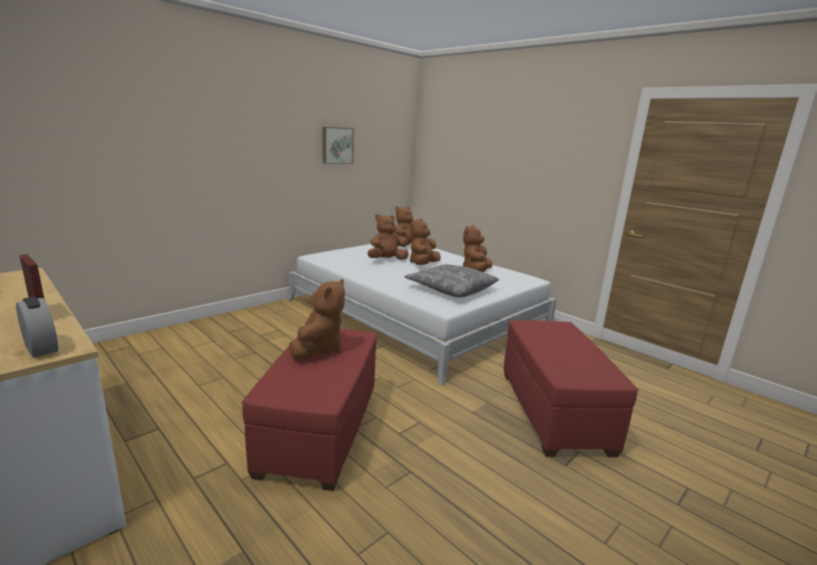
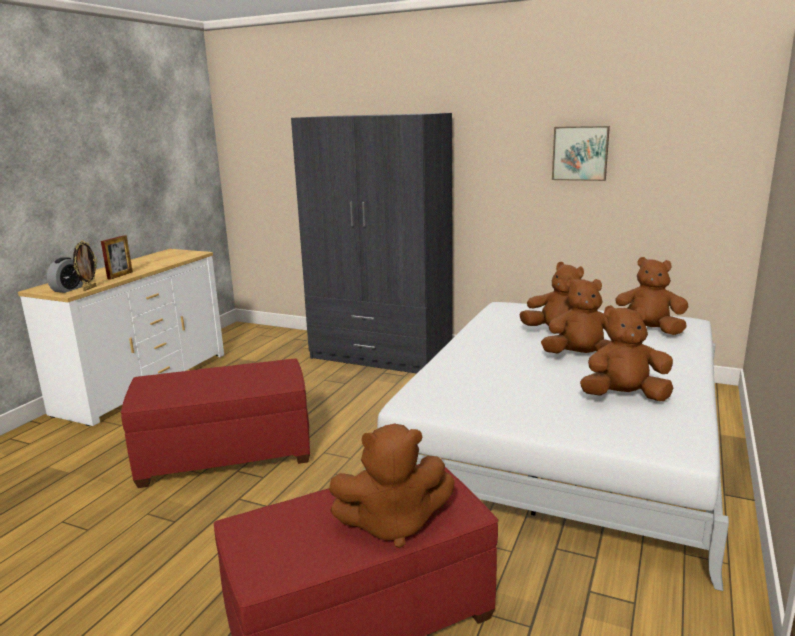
camera: 70 degrees right, 0 degrees up
brown plush toy [289,279,345,360] -> brown plush toy moved to [329,424,455,548]
grey pillow [404,264,499,298] -> none
none -> picture frame [73,240,97,291]
none -> grey wardrobe [291,113,452,374]

